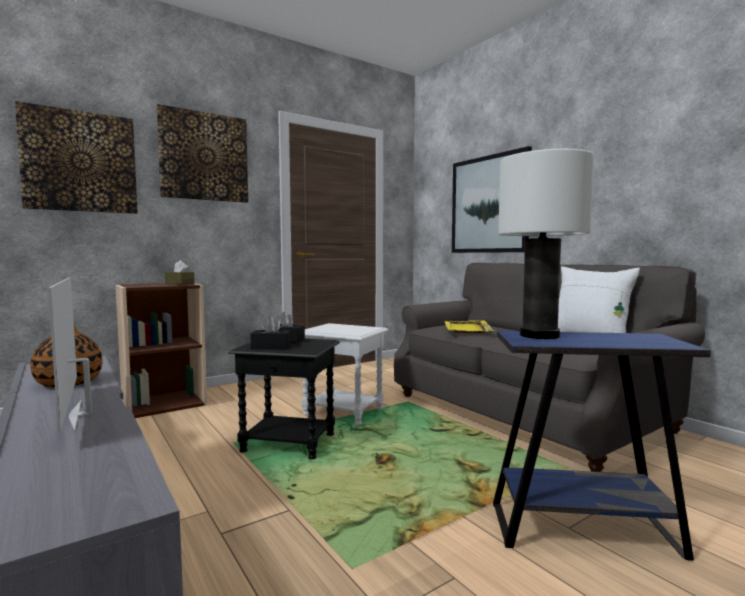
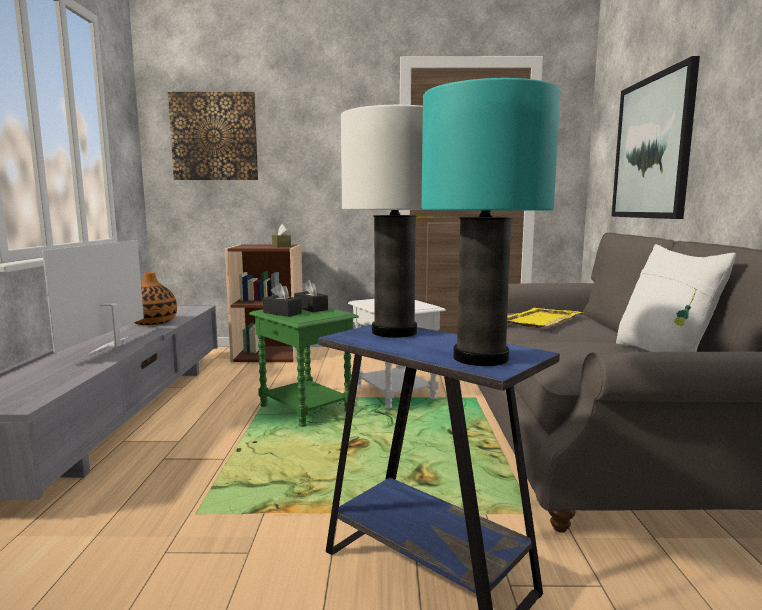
camera: 35 degrees right, 5 degrees up
picture [156,104,248,203] -> none
black side table [228,339,340,459] -> green side table [249,308,359,427]
none -> turquoise table lamp [422,78,561,366]

